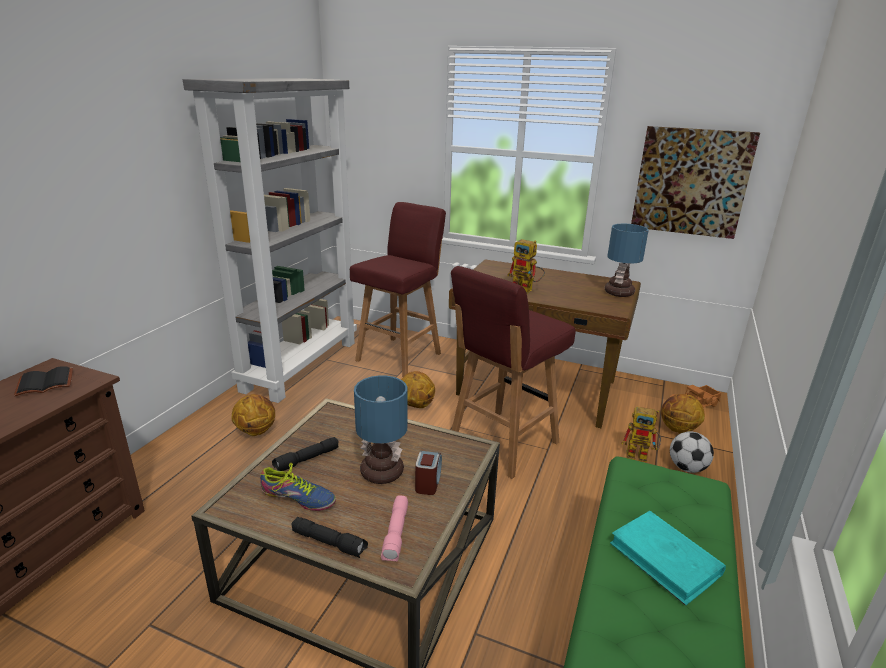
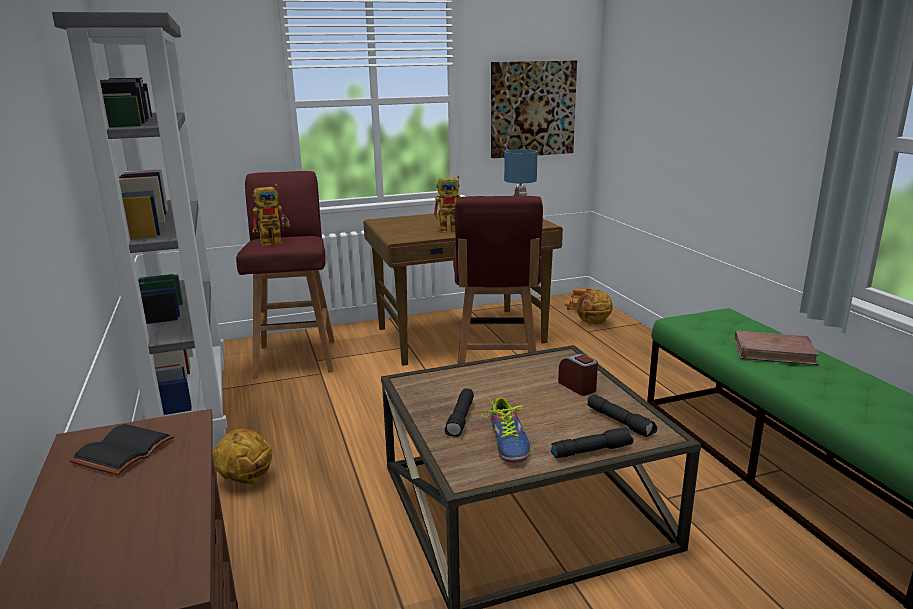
camera: 40 degrees left, 5 degrees down
shoe [260,463,336,511] -> shoe turned 105 degrees clockwise [481,396,530,463]
table lamp [354,375,407,484] -> none
pink flashlight [381,495,408,562] -> black flashlight [587,394,657,437]
basketball [401,371,435,408] -> none
turquoise book [610,511,726,606] -> brown book [734,331,819,365]
toy robot [621,407,661,462] -> toy robot moved to [252,184,290,246]
football [670,431,714,473] -> none

